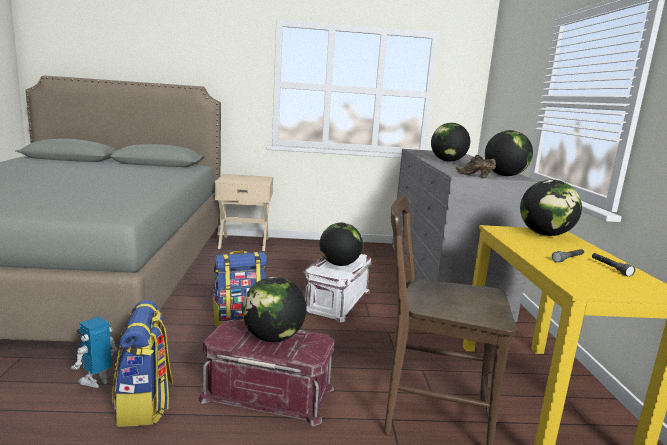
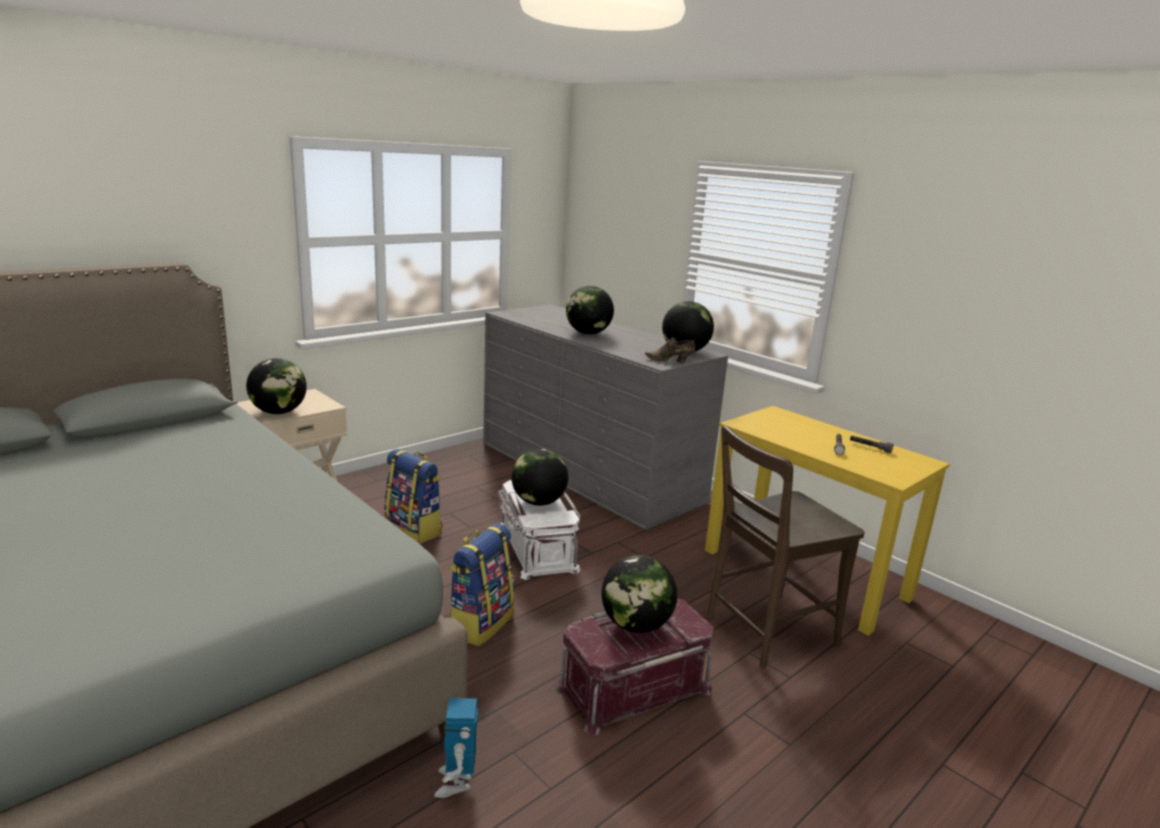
camera: 40 degrees left, 5 degrees up
backpack [112,300,173,427] -> backpack moved to [384,449,442,544]
globe [520,180,582,236] -> globe moved to [246,358,307,414]

